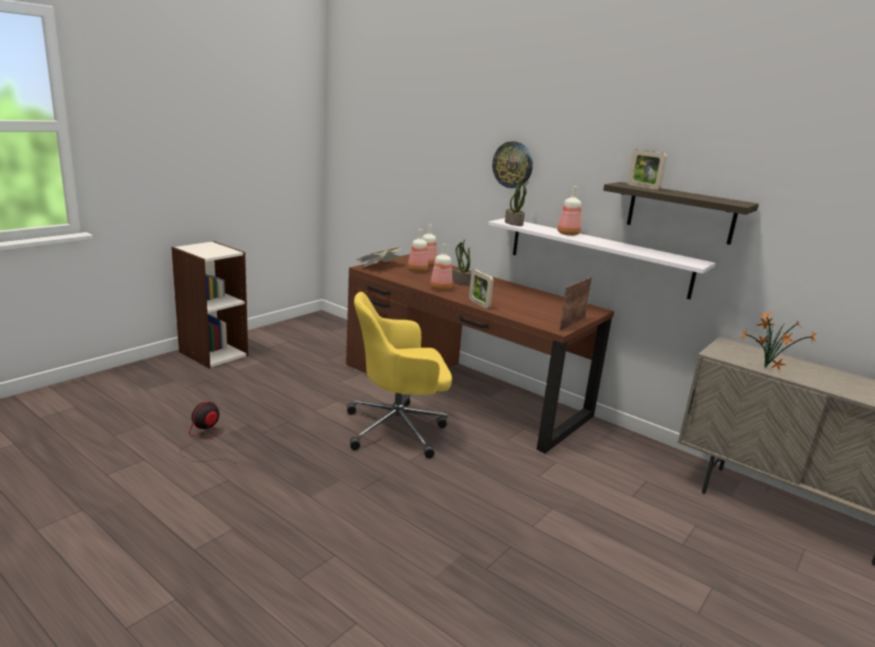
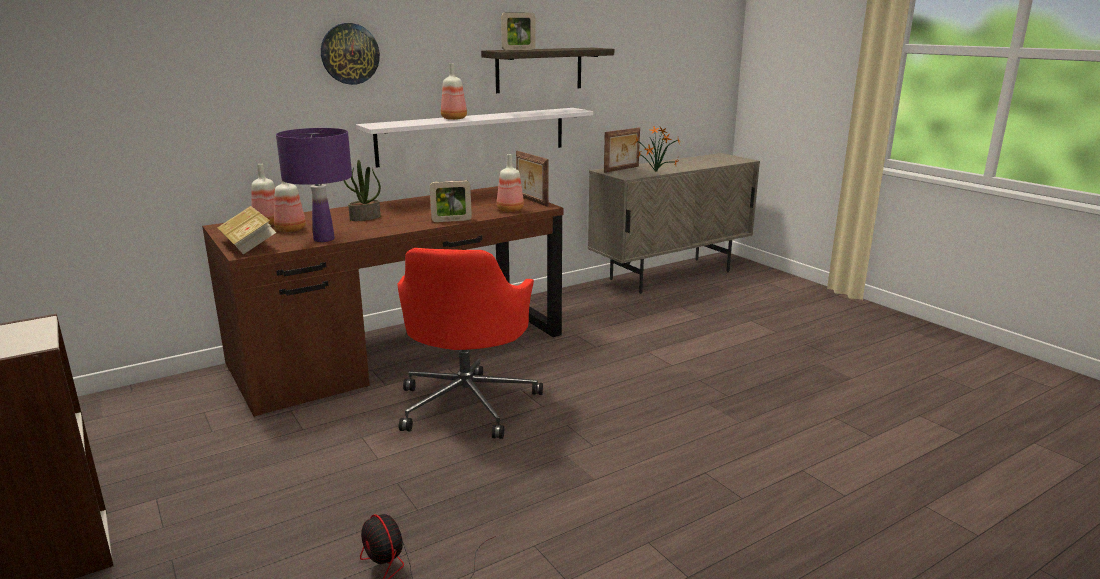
camera: 70 degrees left, 0 degrees up
yellow office chair [347,292,452,458] -> red office chair [397,248,543,439]
bottle [430,244,453,290] -> bottle moved to [497,154,524,212]
potted plant [505,179,528,226] -> none
none -> purple table lamp [276,128,352,242]
none -> picture frame [604,127,640,173]

